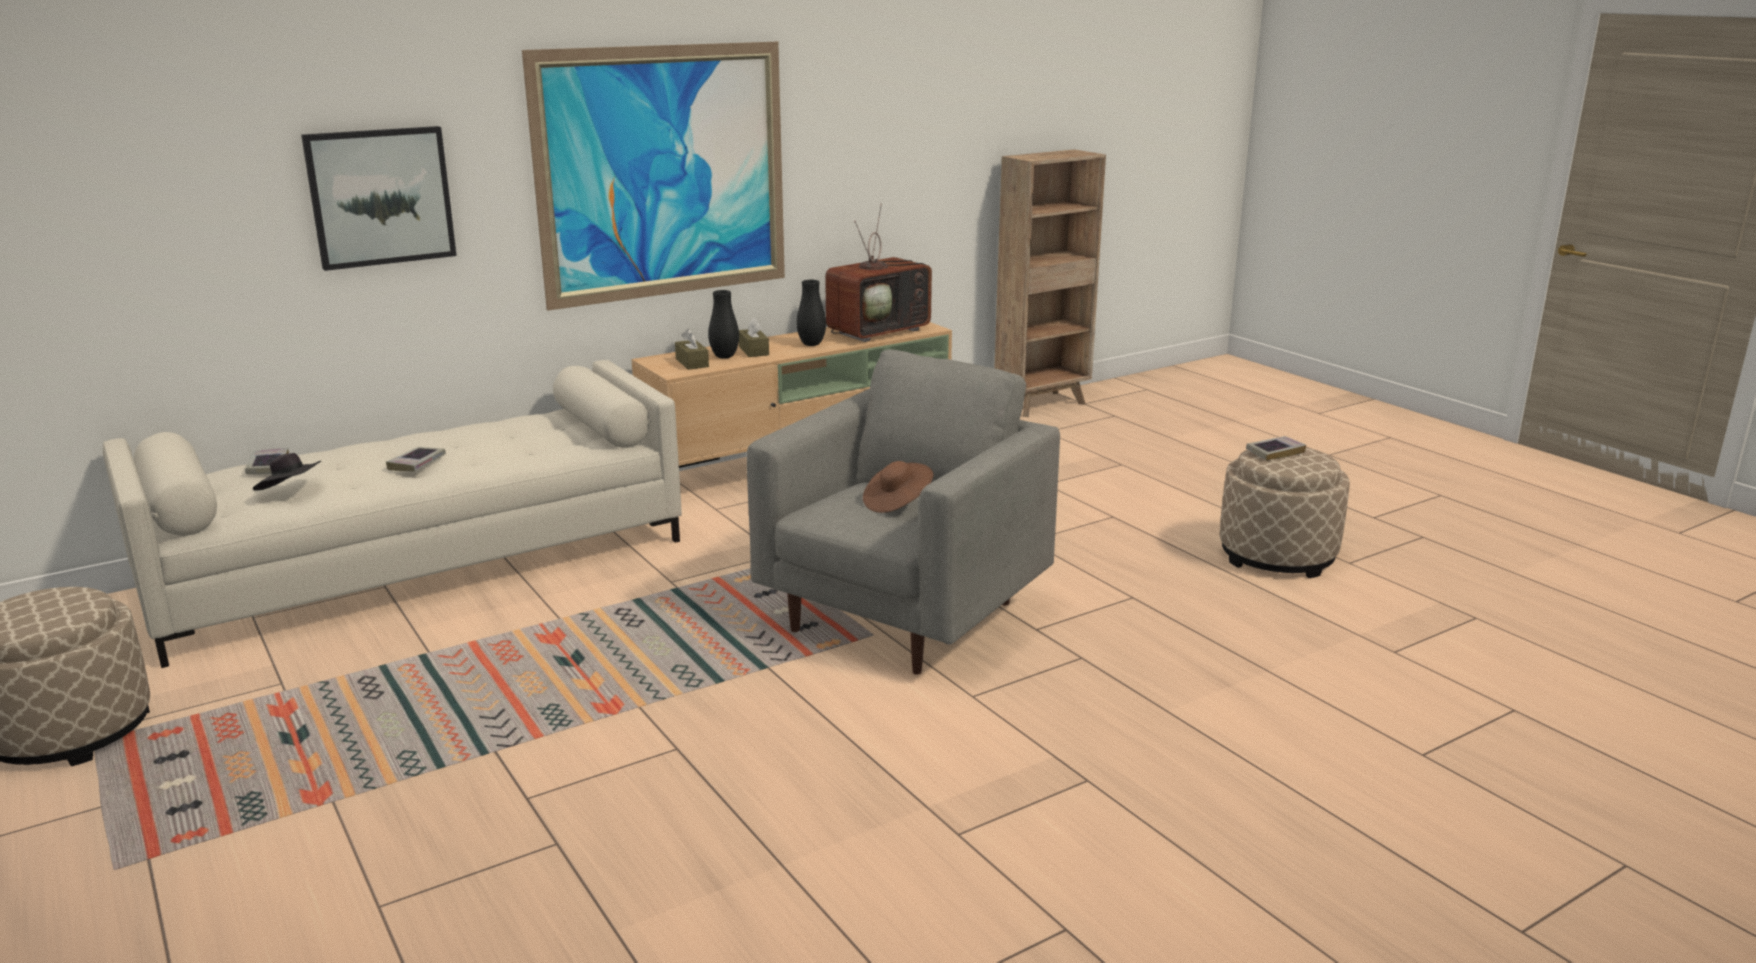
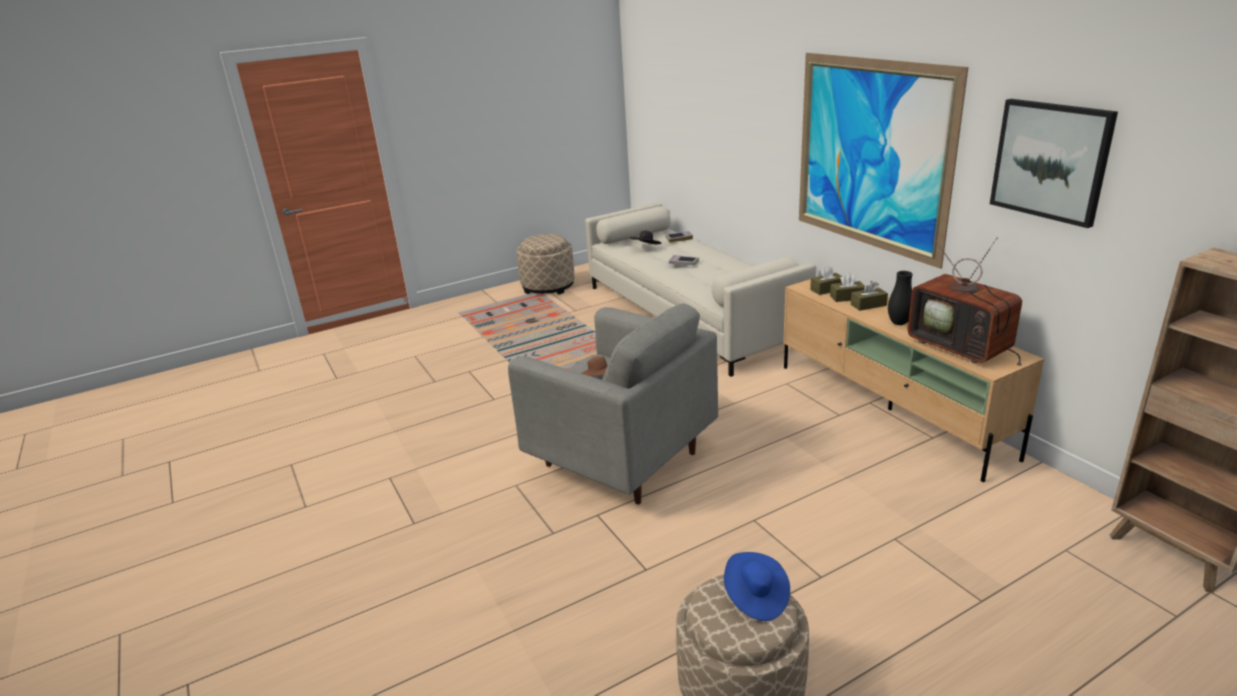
camera: 95 degrees right, 5 degrees up
picture [301,126,457,271] -> picture moved to [990,99,1118,228]
black vase [708,290,739,359] -> brown tissue box [830,273,865,302]
book [1246,436,1306,461] -> blue hat [724,552,790,621]

